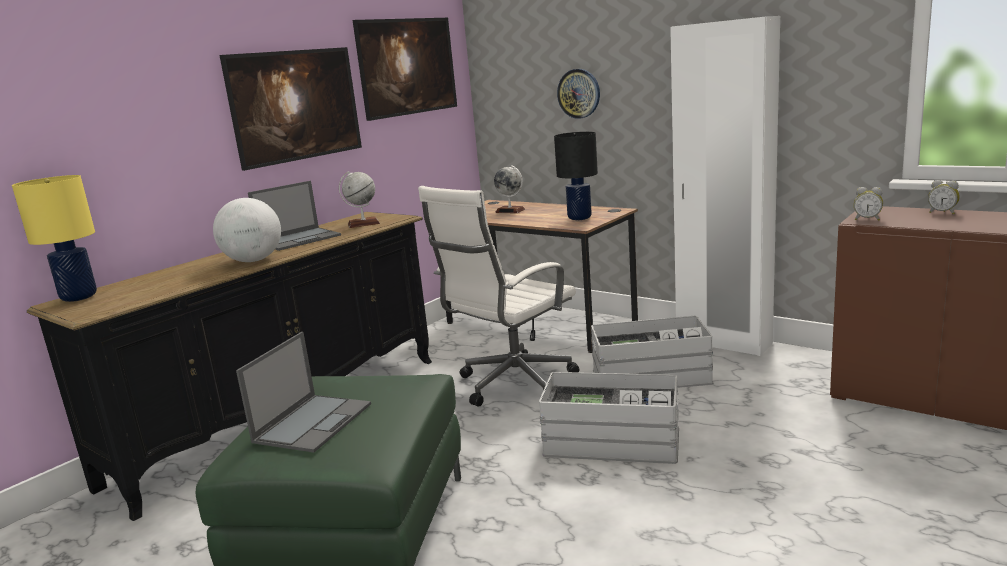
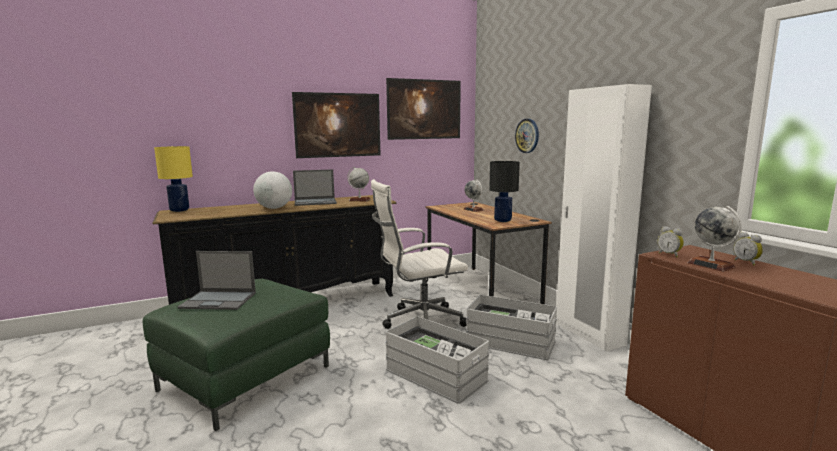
camera: 25 degrees right, 5 degrees down
laptop [236,332,371,452] -> laptop turned 45 degrees clockwise [177,251,256,310]
none -> globe [688,206,742,272]

